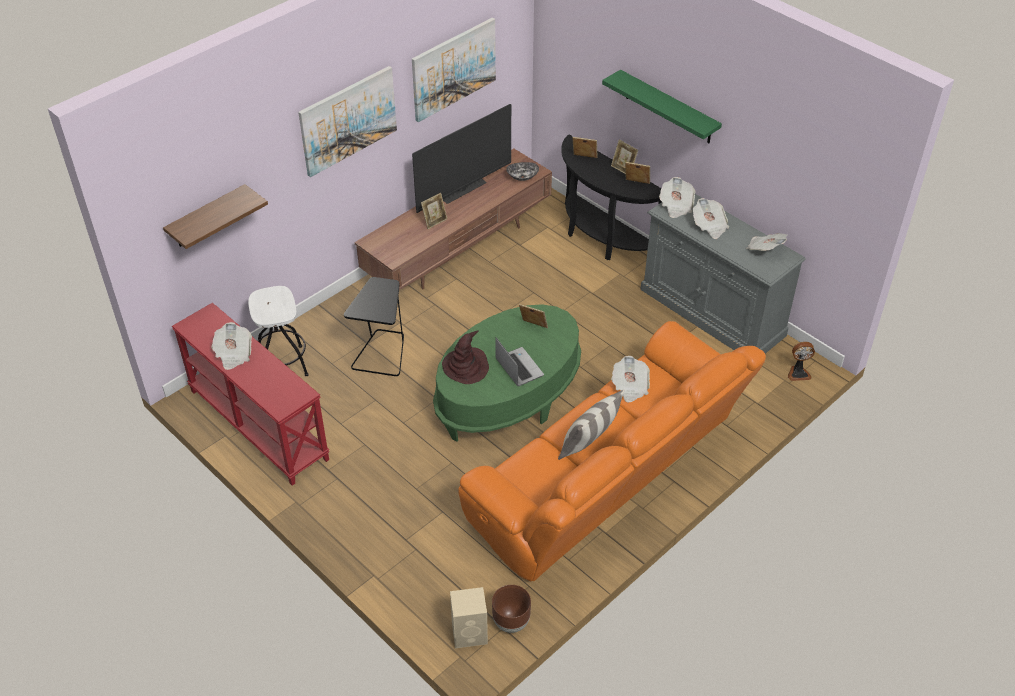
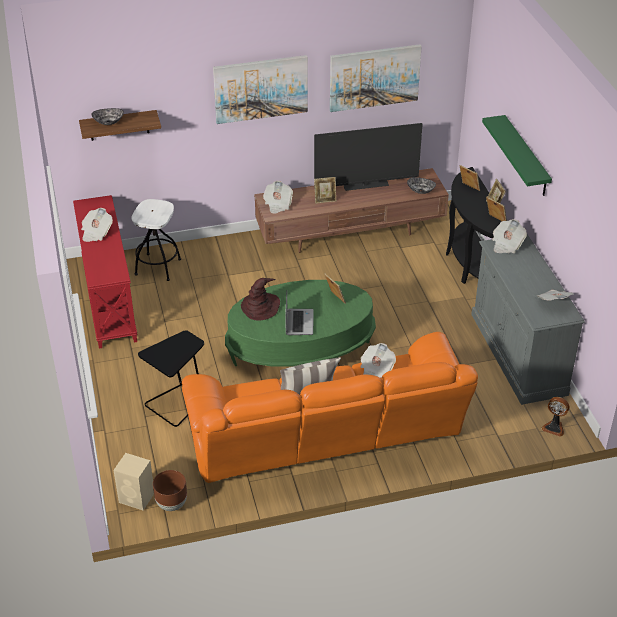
camera: 30 degrees right, 5 degrees down
black side table [344,277,404,376] -> black side table moved to [138,330,204,427]
newspaper [692,198,729,239] -> newspaper moved to [263,181,293,214]
none -> bowl [91,108,124,125]

